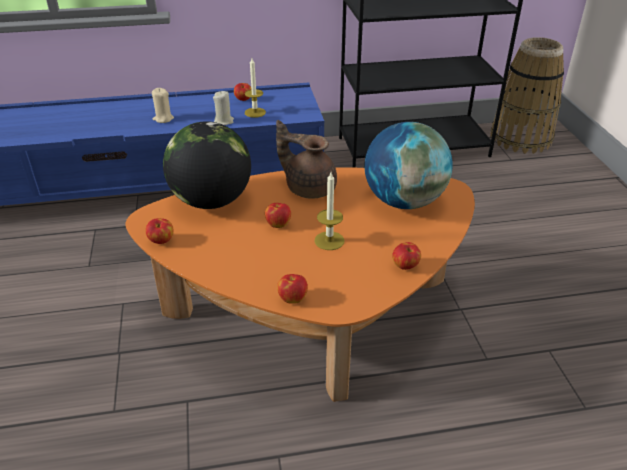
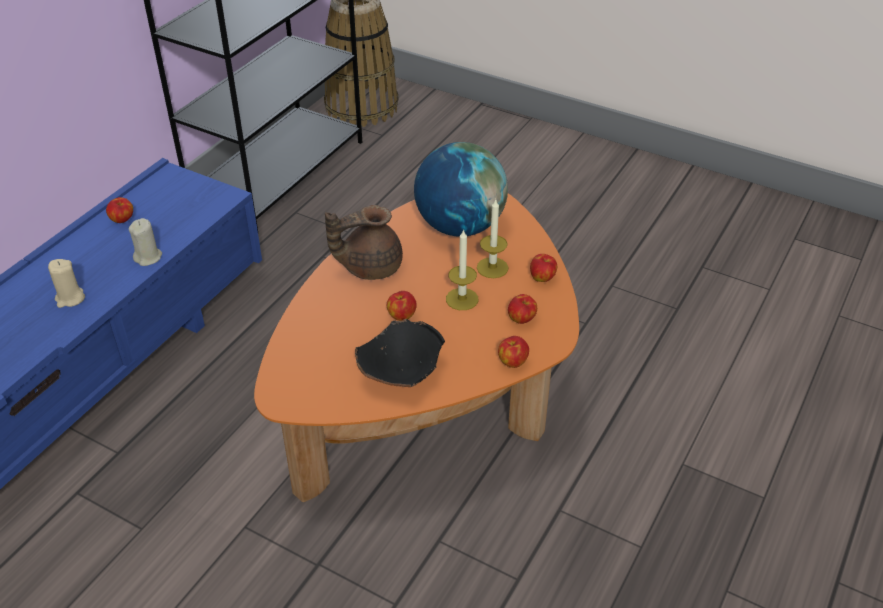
camera: 50 degrees left, 5 degrees up
apple [145,218,174,244] -> apple moved to [508,294,537,324]
globe [163,121,251,209] -> none
candle [245,58,266,118] -> candle moved to [477,200,508,278]
none -> black bowl [355,319,445,387]

